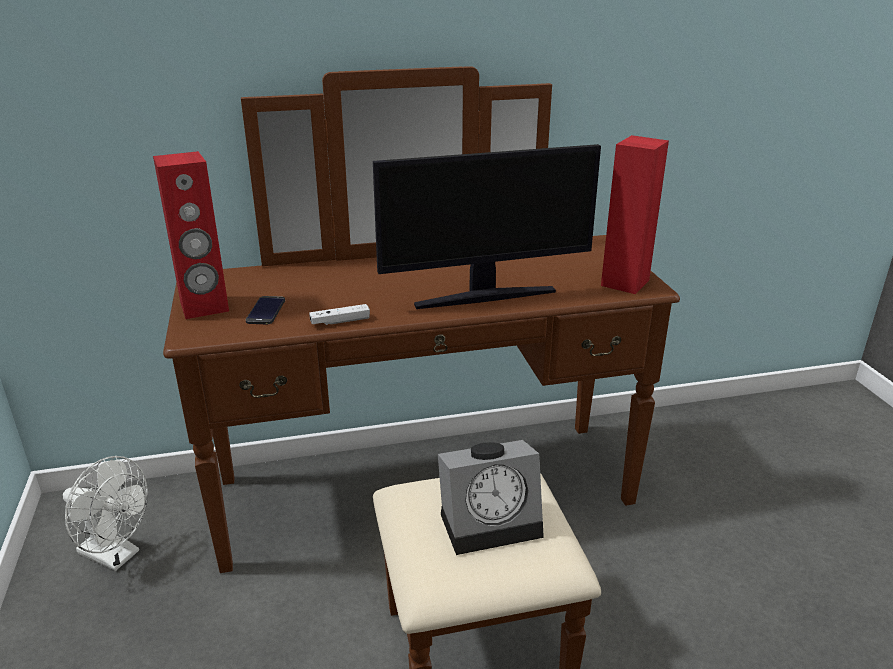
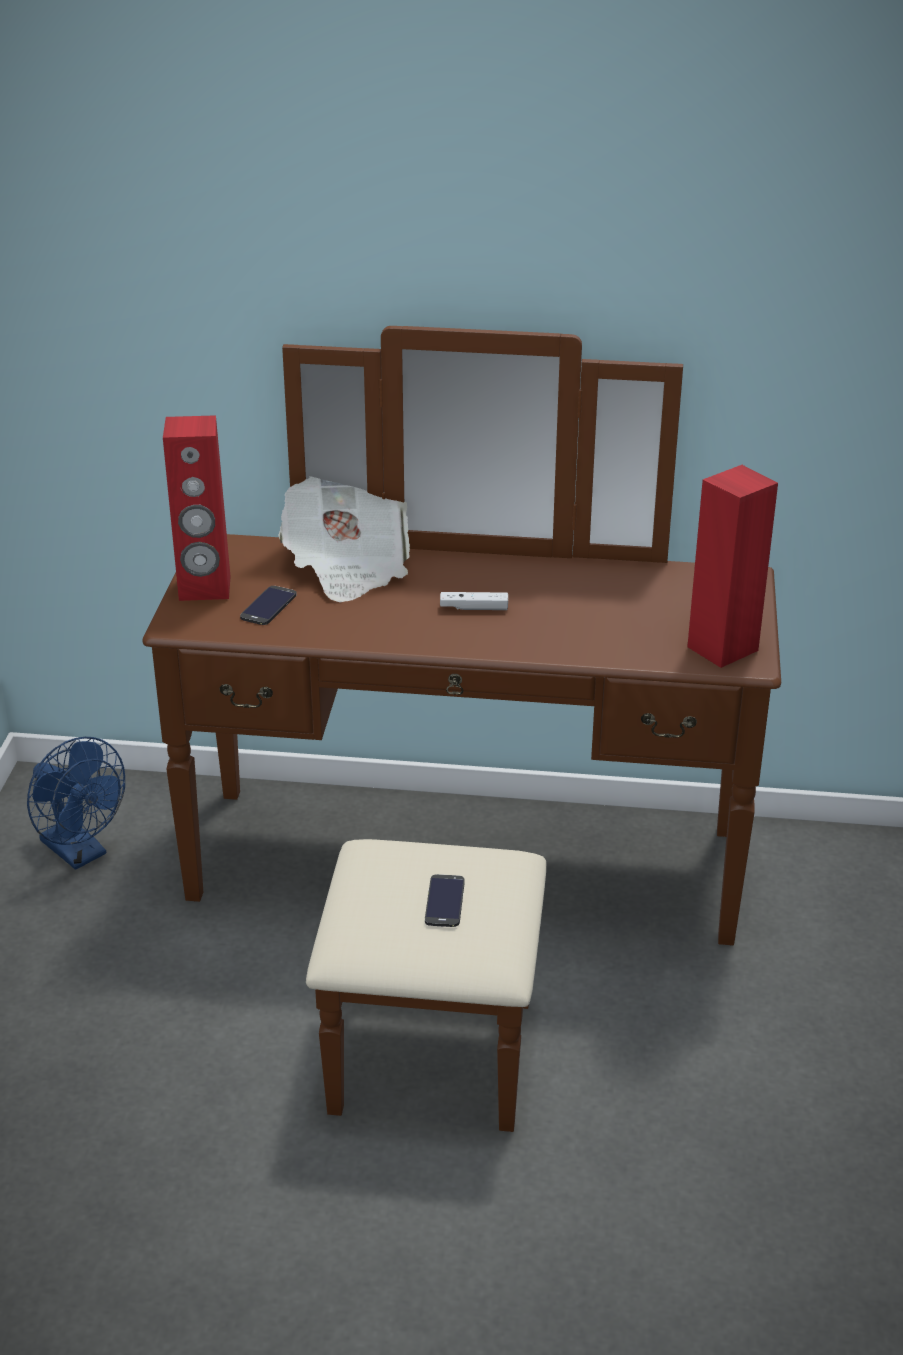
camera: 20 degrees right, 5 degrees up
white fan [63,456,148,571] -> blue fan [27,737,125,870]
white game controller [309,304,370,325] -> white game controller moved to [440,592,508,610]
monitor [373,144,601,309] -> none
alarm clock [438,440,544,555] -> phone [425,874,465,927]
none -> newspaper [279,476,410,603]

